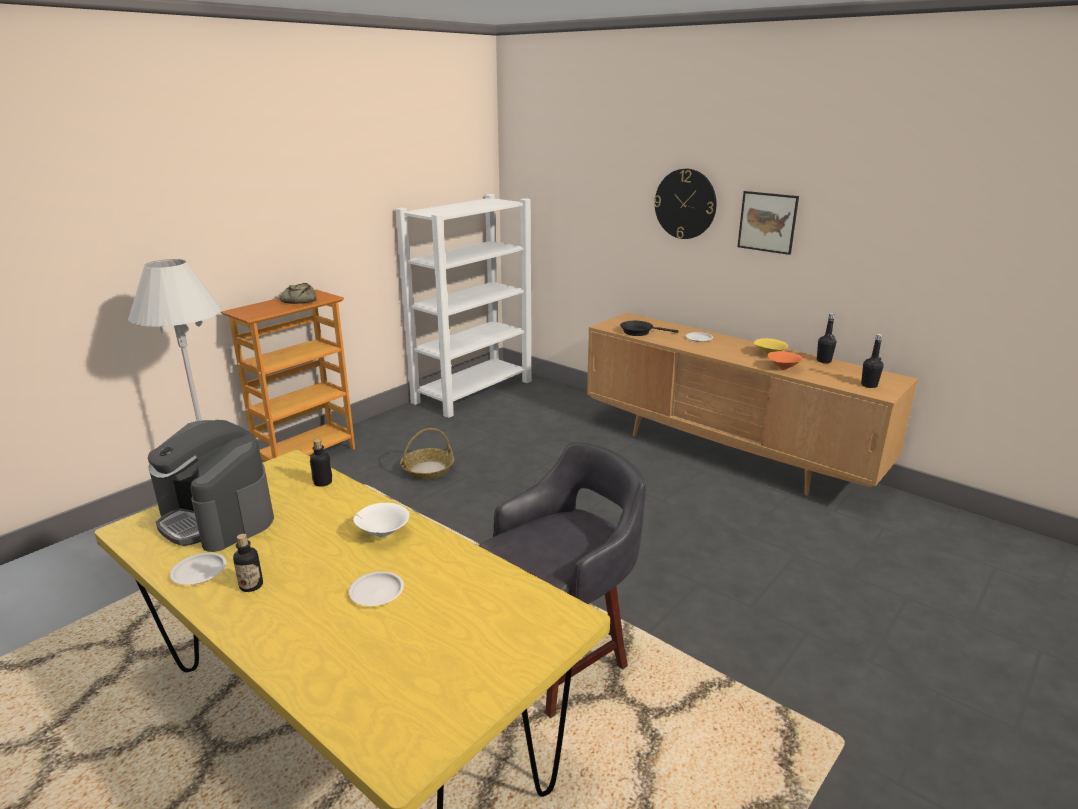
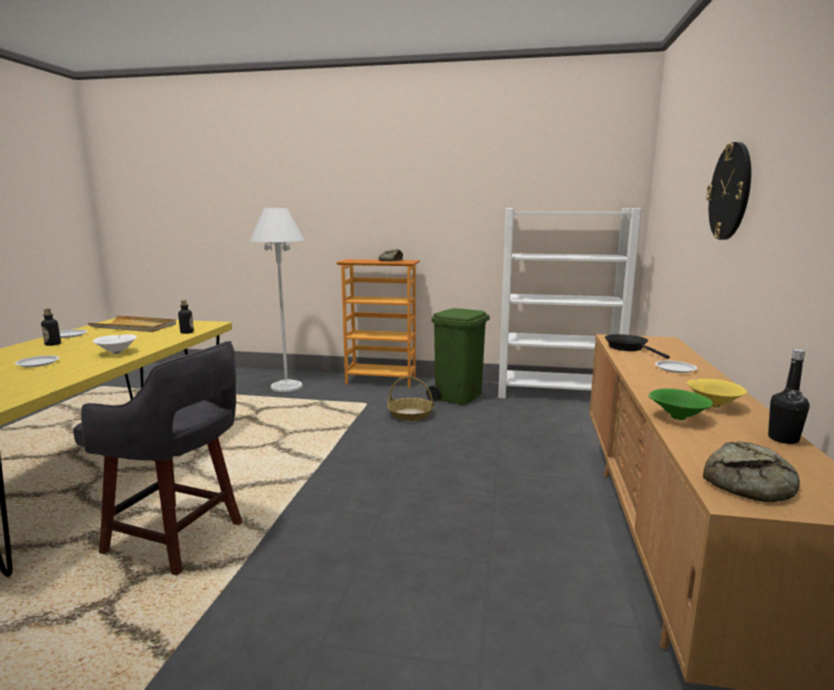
camera: 60 degrees right, 10 degrees down
coffee machine [148,420,274,552] -> beige tray [88,315,176,332]
picture [737,191,799,255] -> none
orange bowl [767,351,803,370] -> green bowl [648,389,713,420]
black bottle [861,334,884,388] -> bread [703,441,800,502]
none -> green trash can [426,308,490,405]

